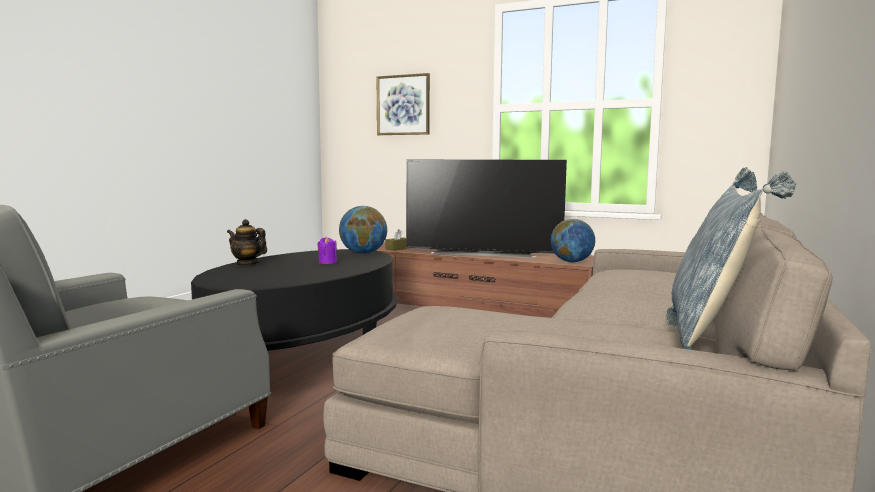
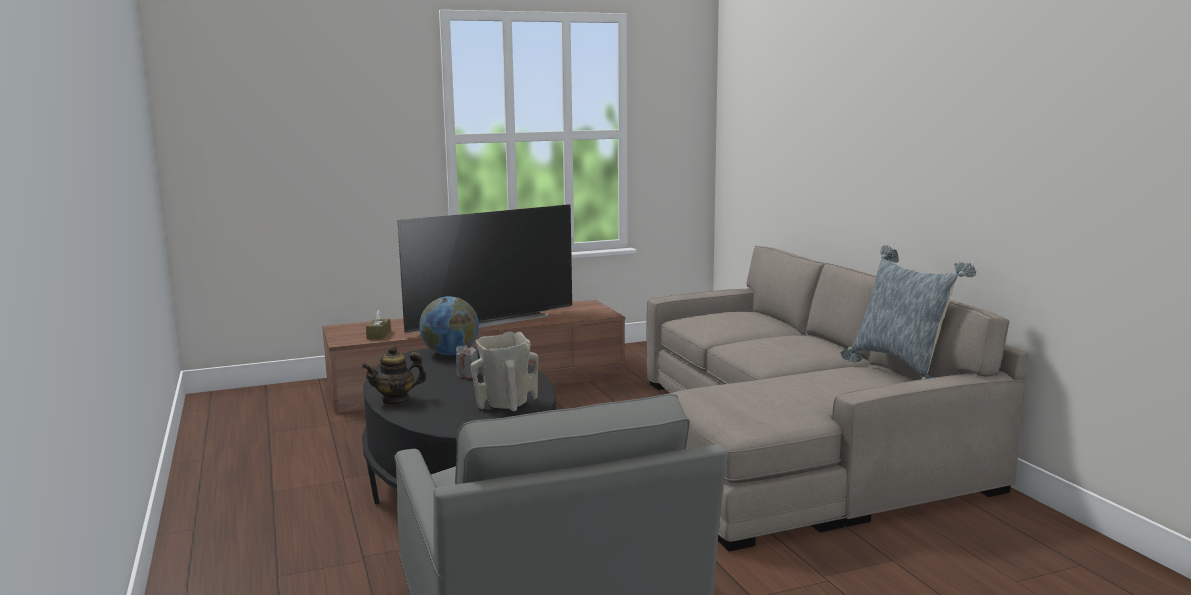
camera: 45 degrees left, 5 degrees up
purple candle [317,237,337,264] -> grey candle [456,345,478,379]
picture [377,73,430,135] -> none
globe [551,219,595,262] -> none
none -> beige vase [471,331,538,411]

